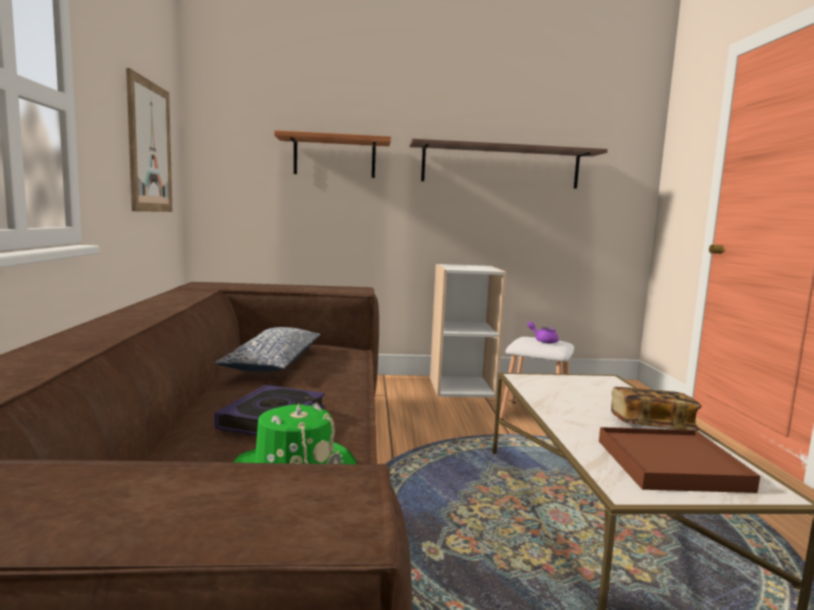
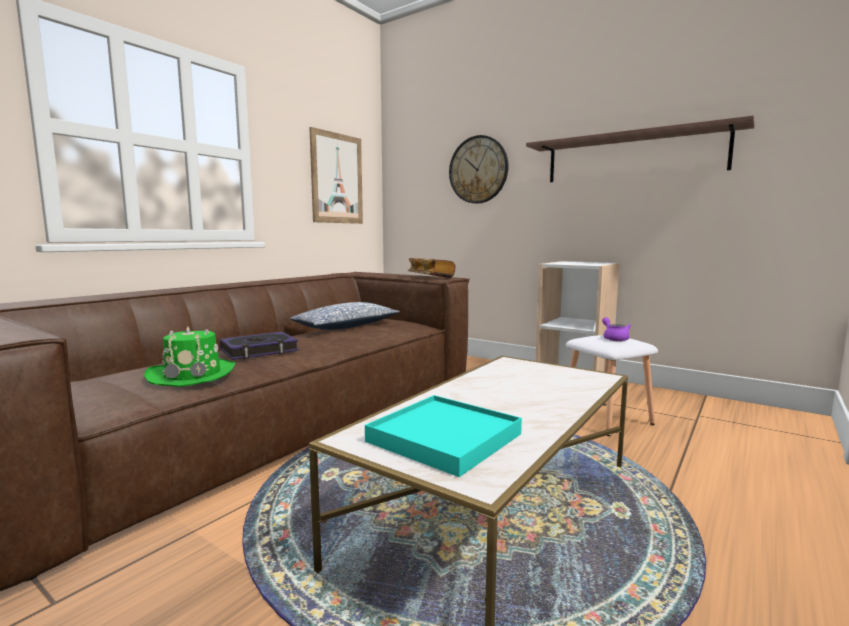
camera: 40 degrees right, 0 degrees up
shelf [274,130,391,178] -> wall clock [449,135,508,204]
brown tray [599,427,760,493] -> turquoise tray [365,395,522,477]
book [611,387,702,431] -> book moved to [408,258,455,278]

